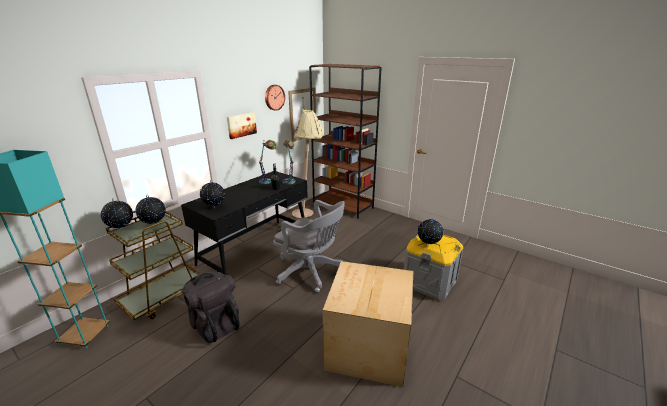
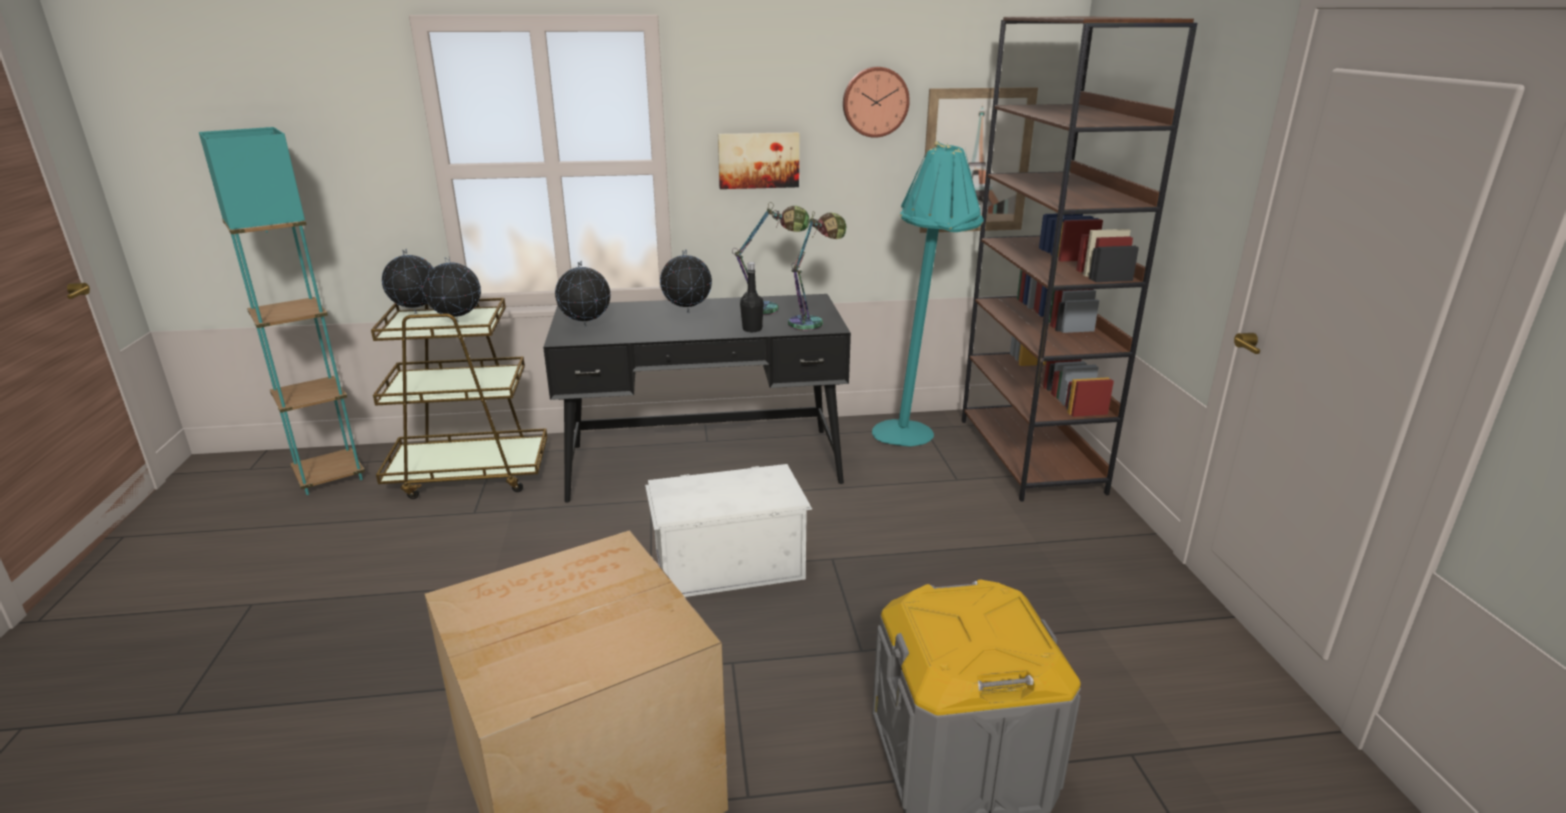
camera: 45 degrees right, 0 degrees up
black backpack [182,272,240,343] -> none
grey office chair [273,200,345,293] -> white storage box [645,464,812,597]
beige floor lamp [292,109,324,218] -> turquoise floor lamp [872,141,984,447]
globe [418,218,443,244] -> globe moved to [660,249,712,313]

